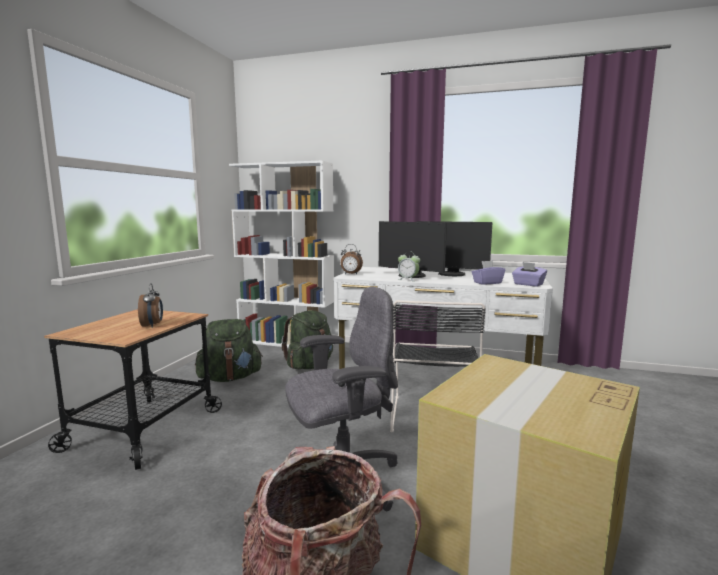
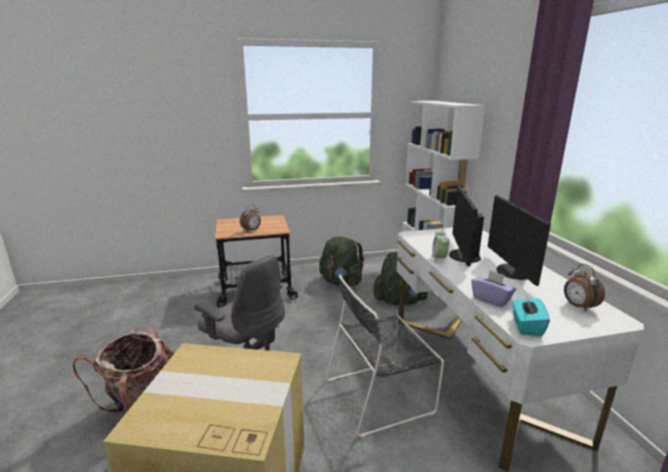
camera: 60 degrees right, 10 degrees up
alarm clock [341,244,363,274] -> alarm clock moved to [564,264,605,311]
purple tissue box [512,262,547,287] -> turquoise tissue box [512,297,550,336]

